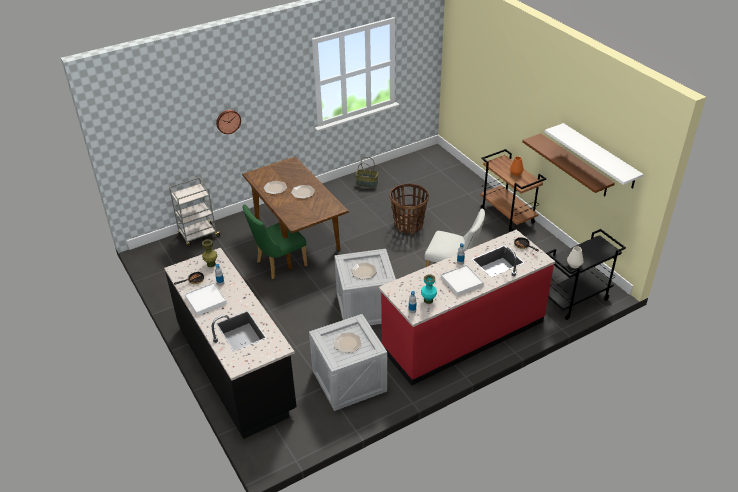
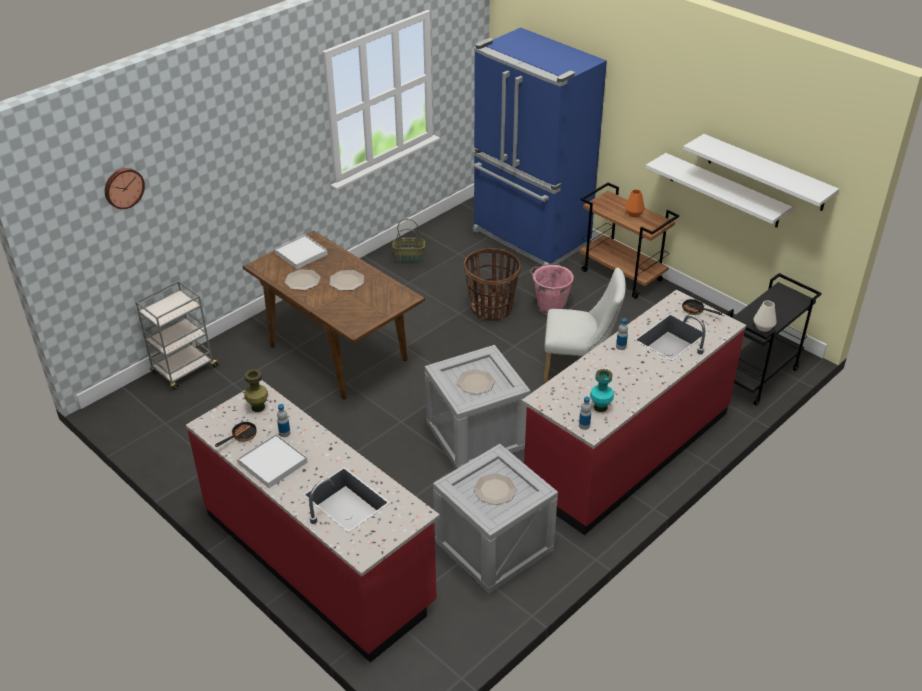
camera: 15 degrees left, 0 degrees up
black counter [164,248,297,439] -> red counter [186,380,440,663]
wall clock [216,110,241,134] -> wall clock moved to [105,168,145,209]
green chair [243,204,307,279] -> none
white tray [441,264,484,296] -> white tray moved to [274,235,328,269]
brown shelf [522,133,615,196] -> white shelf [645,153,792,228]
none -> blue fridge [473,28,607,265]
none -> pink bucket [529,264,574,315]

